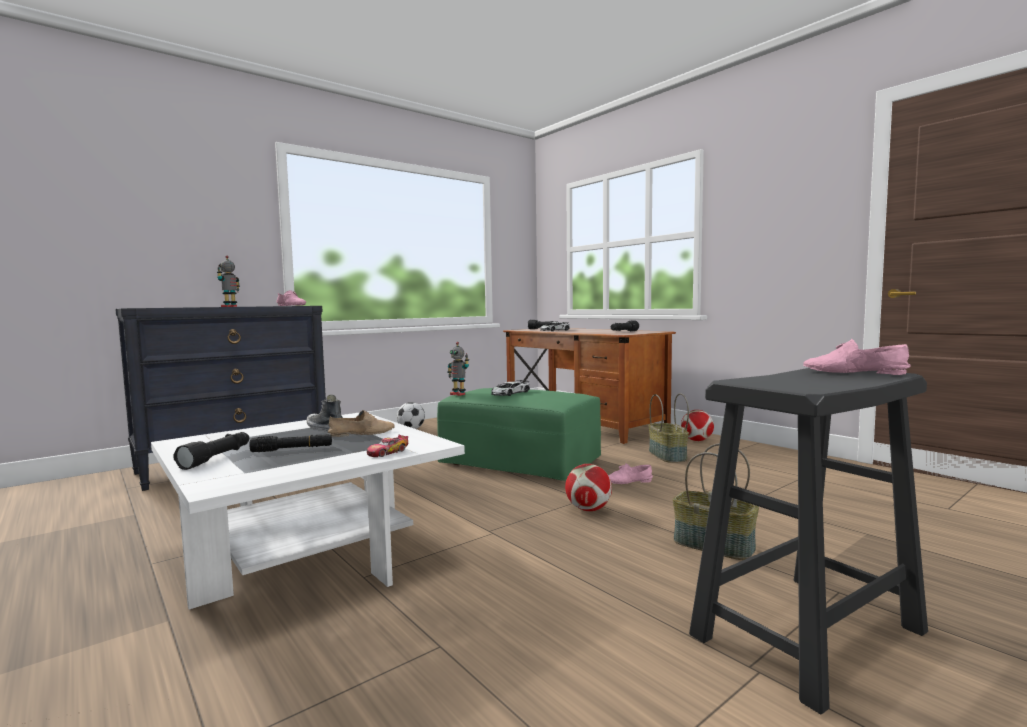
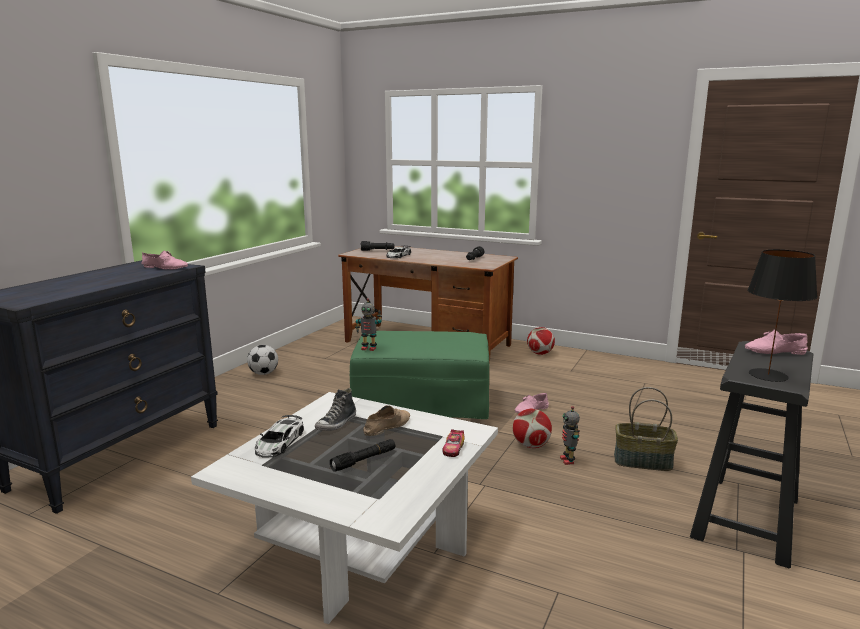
camera: 25 degrees left, 10 degrees up
black flashlight [173,432,249,470] -> none
toy robot [217,256,240,307] -> toy robot moved to [560,406,580,465]
shoe [307,395,343,431] -> shoe turned 75 degrees counterclockwise [315,388,356,431]
toy car [491,380,530,396] -> toy car moved to [255,415,304,458]
basket [648,393,689,463] -> none
none -> black table lamp [747,249,818,382]

